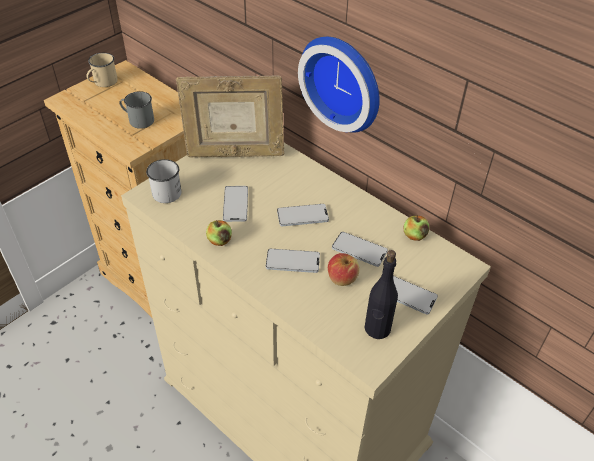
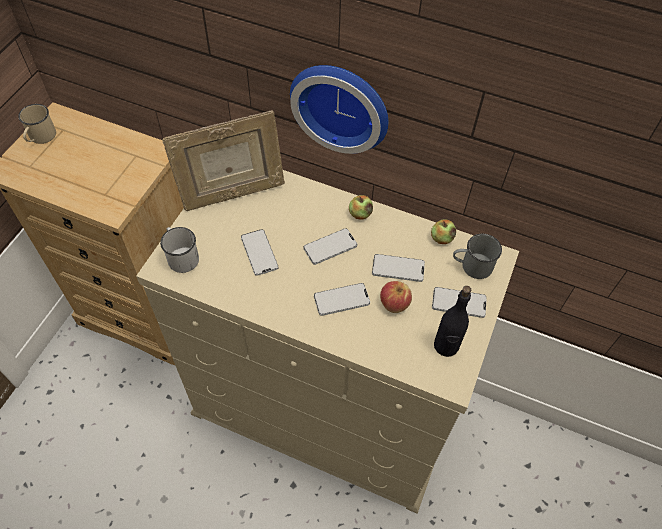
camera: 20 degrees left, 10 degrees up
grey mug [119,91,154,129] -> grey mug moved to [453,234,502,279]
apple [206,220,232,246] -> apple moved to [349,195,373,220]

